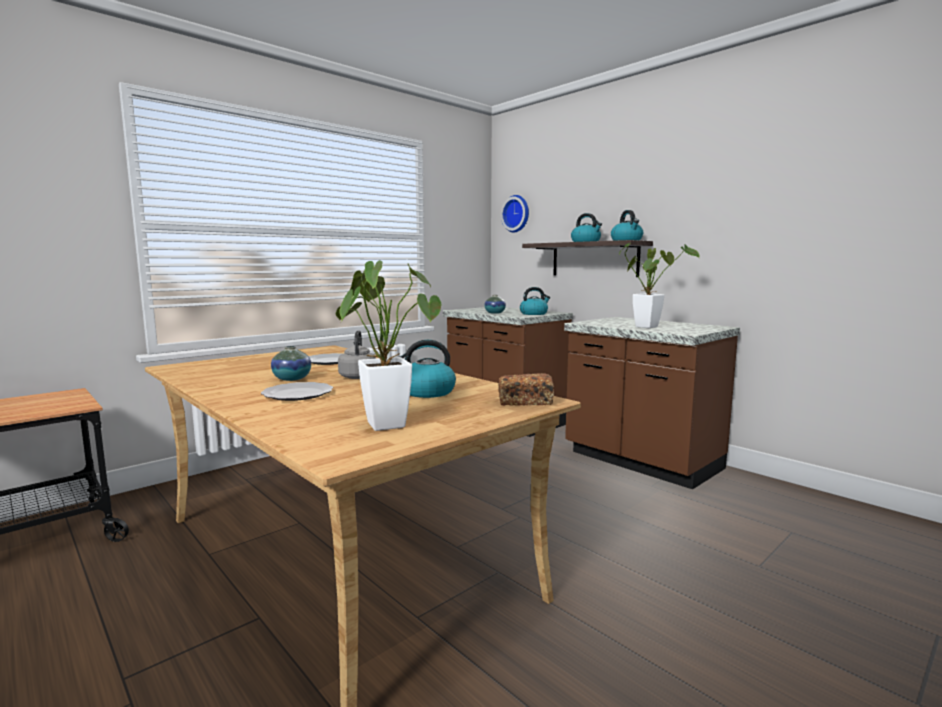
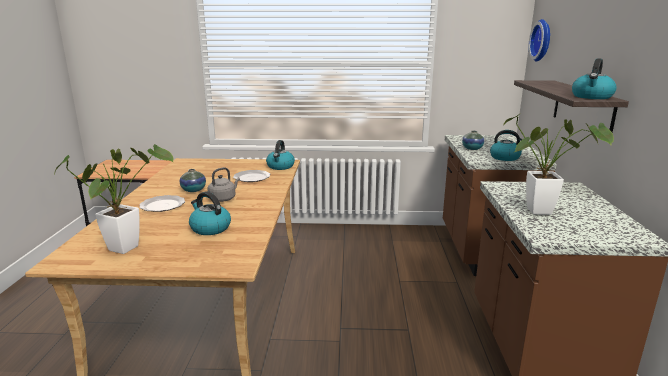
camera: 45 degrees right, 10 degrees up
bread [499,373,554,406] -> none
kettle [571,213,602,242] -> kettle moved to [266,140,295,170]

